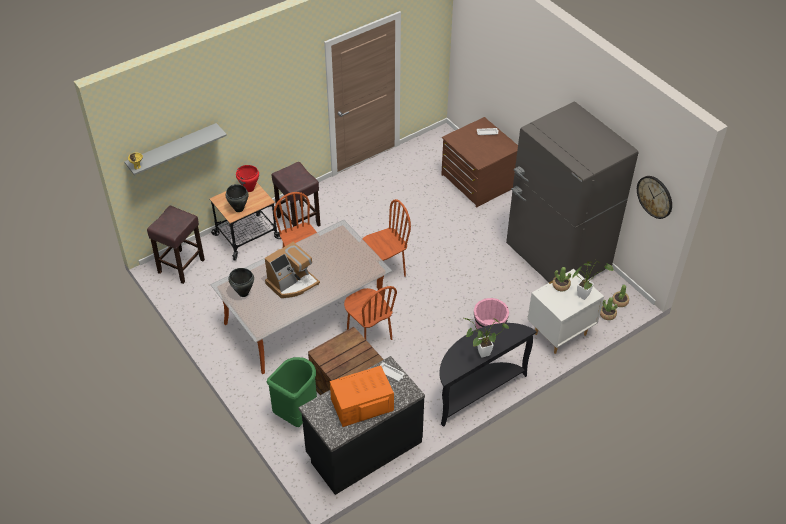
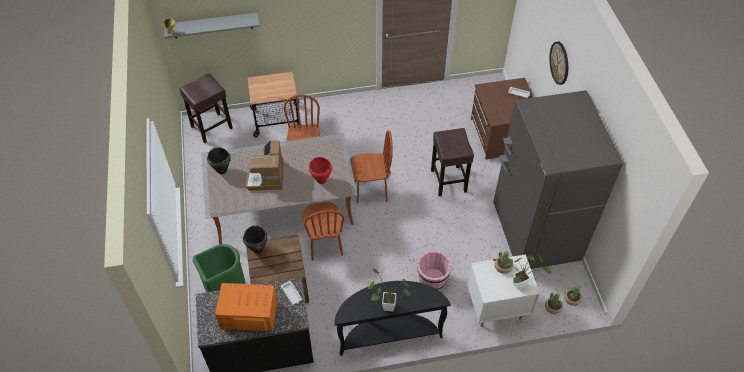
camera: 25 degrees right, 5 degrees up
black cooking pot [225,184,248,212] -> black cooking pot moved to [243,226,267,253]
red cooking pot [236,165,259,192] -> red cooking pot moved to [309,157,332,184]
coffee machine [265,242,320,298] -> coffee machine turned 105 degrees clockwise [245,140,284,191]
brown stool [271,162,321,227] -> brown stool moved to [431,128,474,196]
wall clock [637,176,672,219] -> wall clock moved to [549,42,568,85]

